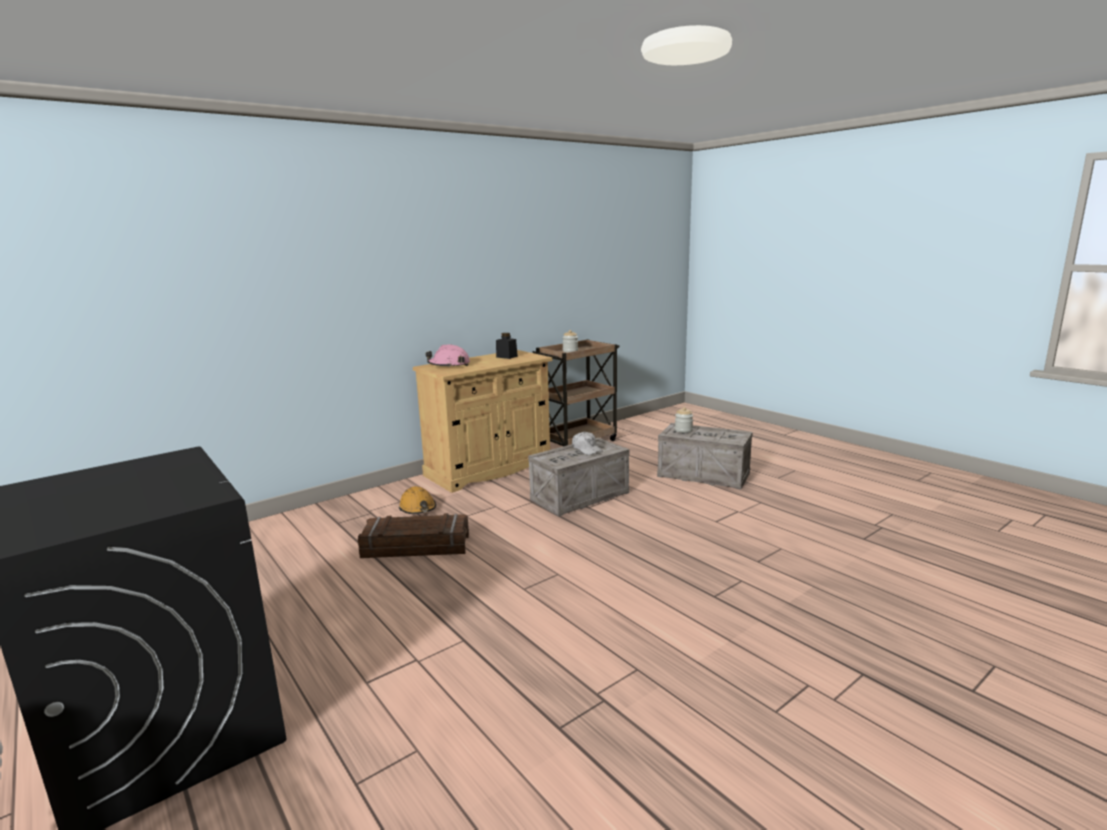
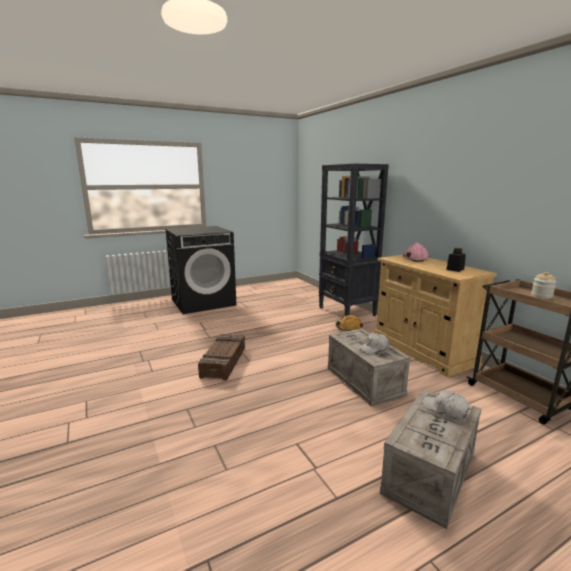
camera: 100 degrees right, 0 degrees up
crate [358,513,469,558] -> crate moved to [198,334,245,380]
jar [675,407,693,433] -> white cap [423,390,469,419]
none -> black bookcase [319,164,389,316]

